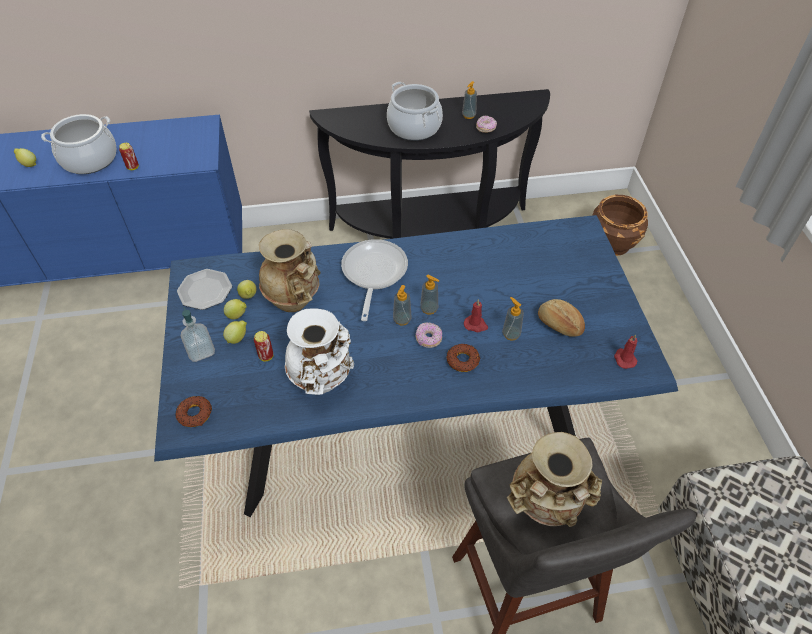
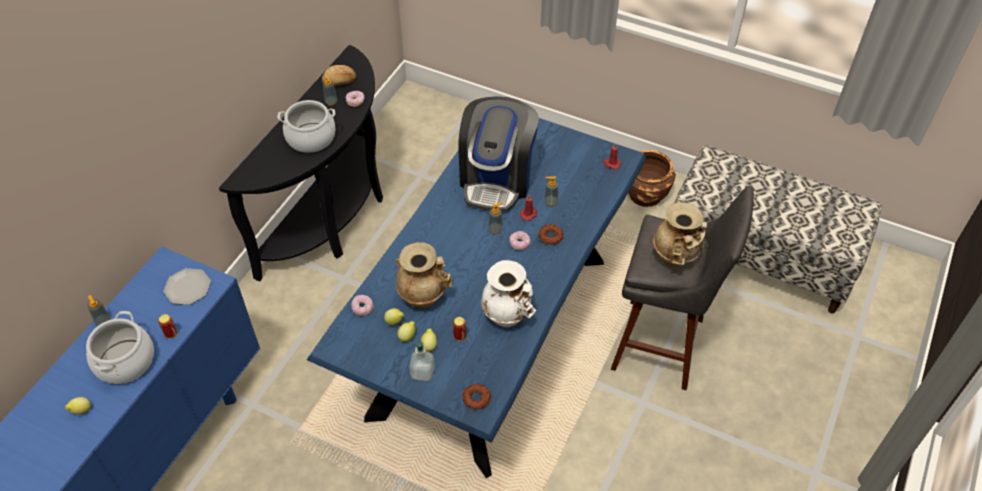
camera: 55 degrees left, 0 degrees up
plate [177,269,232,310] -> plate moved to [163,268,211,305]
frying pan [341,239,408,321] -> none
soap dispenser [393,285,412,326] -> soap dispenser moved to [87,295,111,326]
bread [538,299,585,337] -> bread moved to [322,65,356,86]
brown planter [592,195,648,256] -> brown planter moved to [628,150,676,207]
none -> donut [351,295,373,316]
none -> coffee machine [458,96,539,212]

